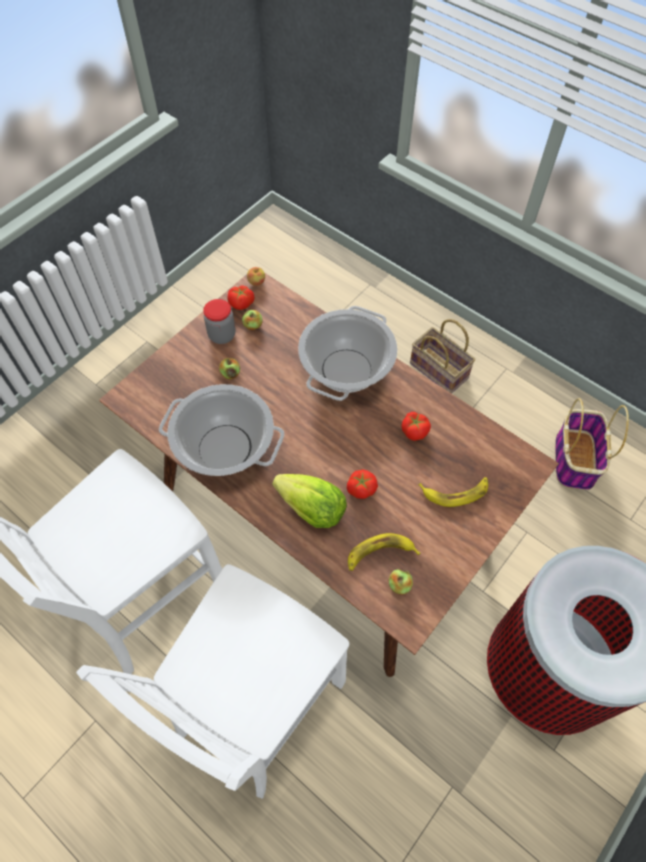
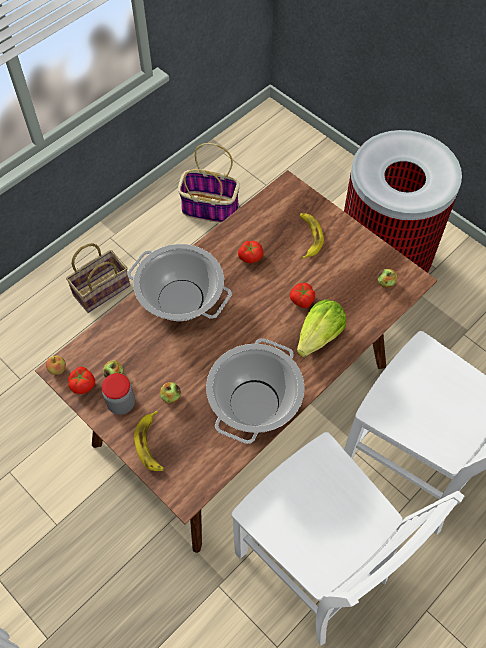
camera: 85 degrees left, 0 degrees up
banana [348,533,420,571] -> banana moved to [134,410,164,471]

